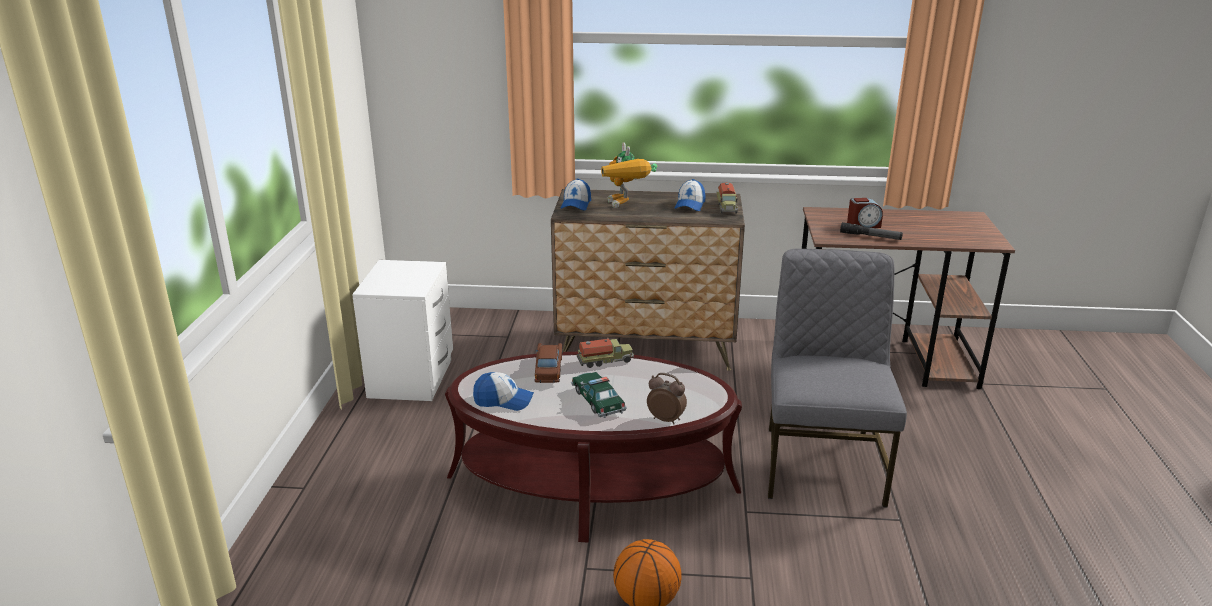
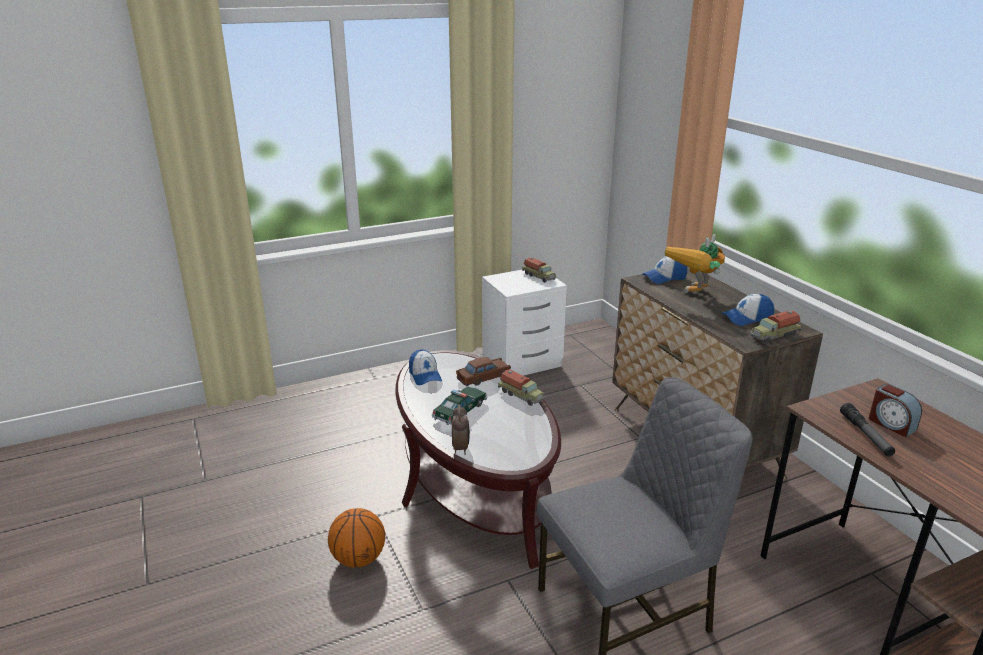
camera: 60 degrees right, 0 degrees up
none -> toy truck [522,257,556,283]

